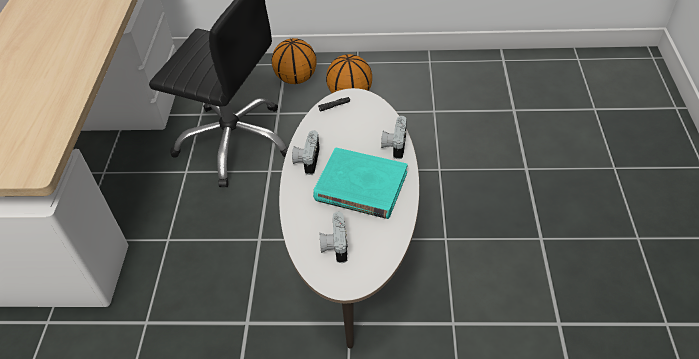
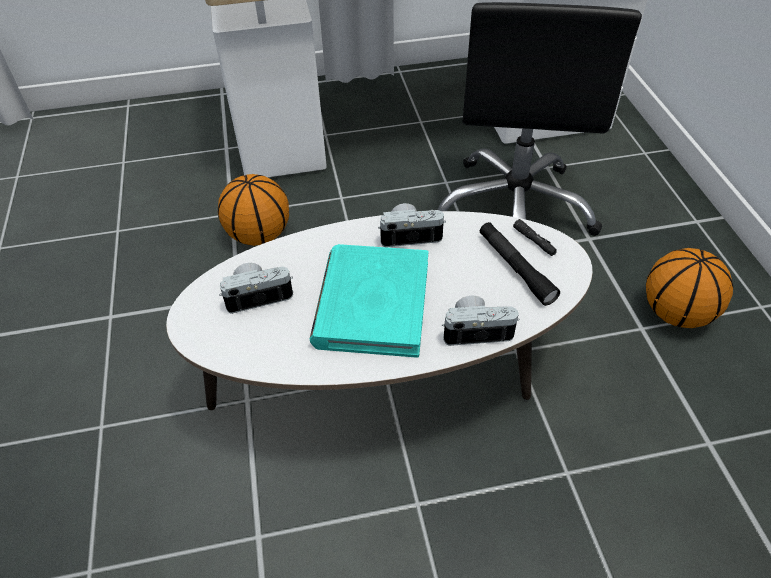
camera: 75 degrees right, 0 degrees up
basketball [272,38,317,84] -> basketball moved to [218,174,289,246]
none -> black flashlight [480,222,560,306]

